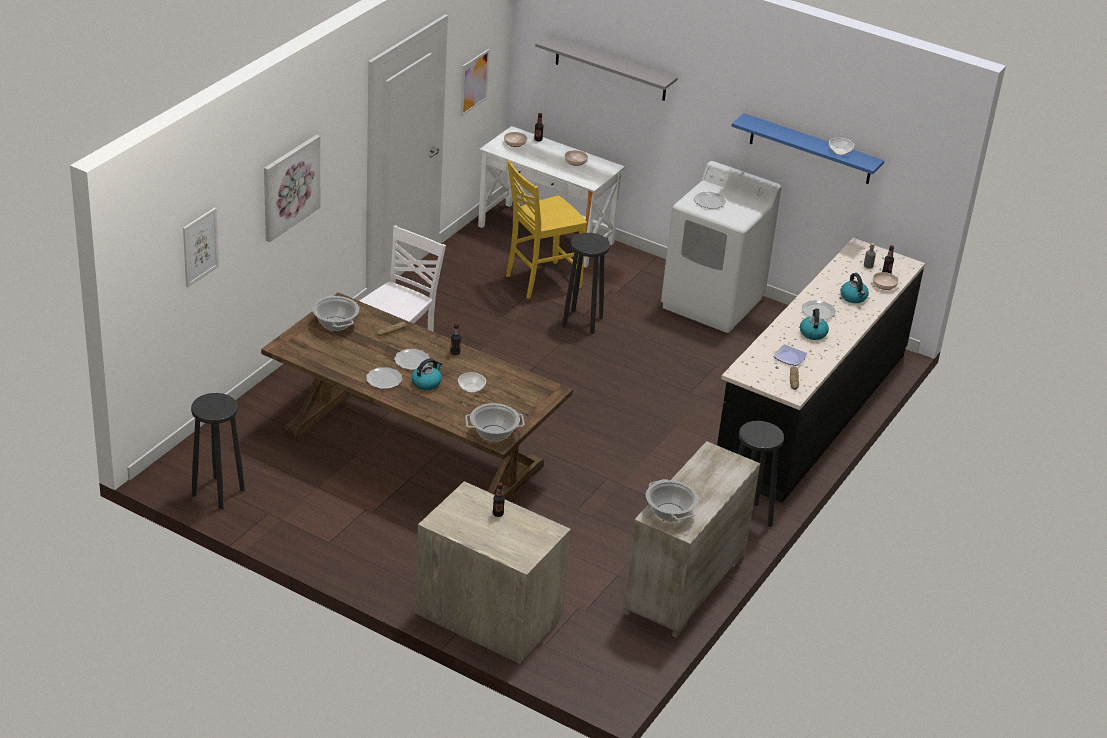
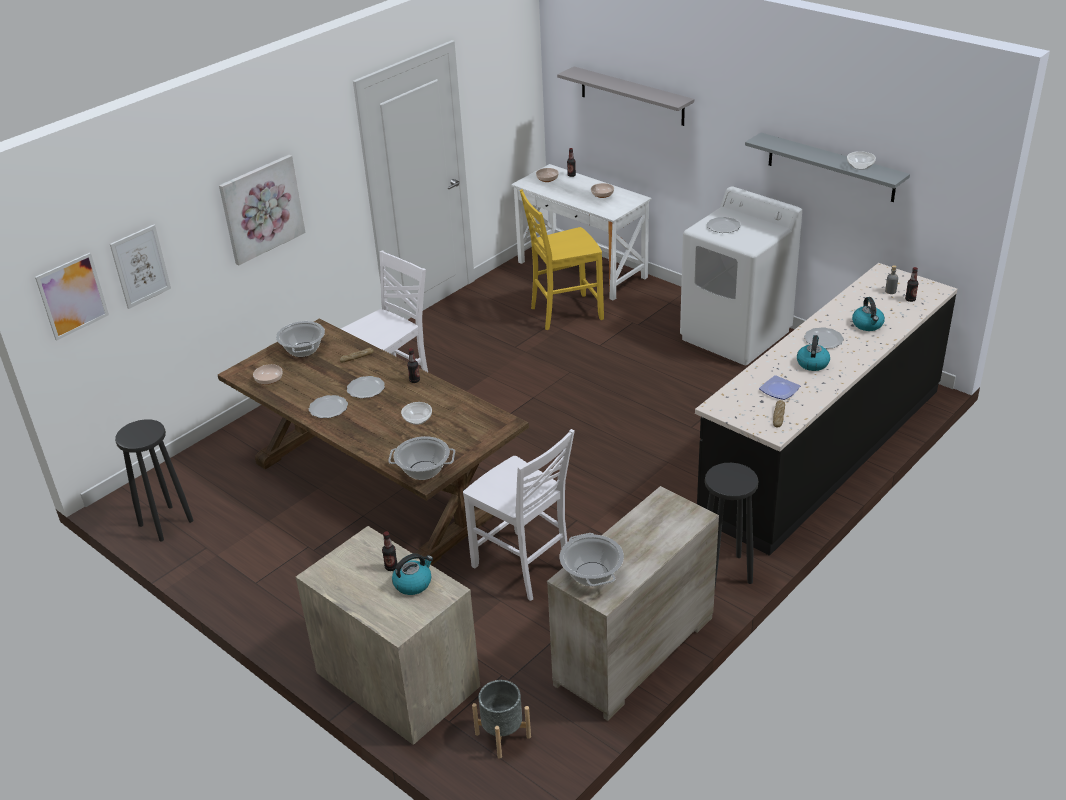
camera: 15 degrees right, 0 degrees up
kettle [412,358,442,390] -> kettle moved to [392,553,433,595]
picture [460,49,490,116] -> picture moved to [35,253,109,341]
black stool [562,233,610,334] -> none
blue shelf [731,113,884,184] -> grey shelf [745,133,910,202]
bowl [873,272,899,290] -> bowl moved to [253,364,282,385]
none -> white chair [463,429,575,601]
none -> grey planter [472,680,531,759]

